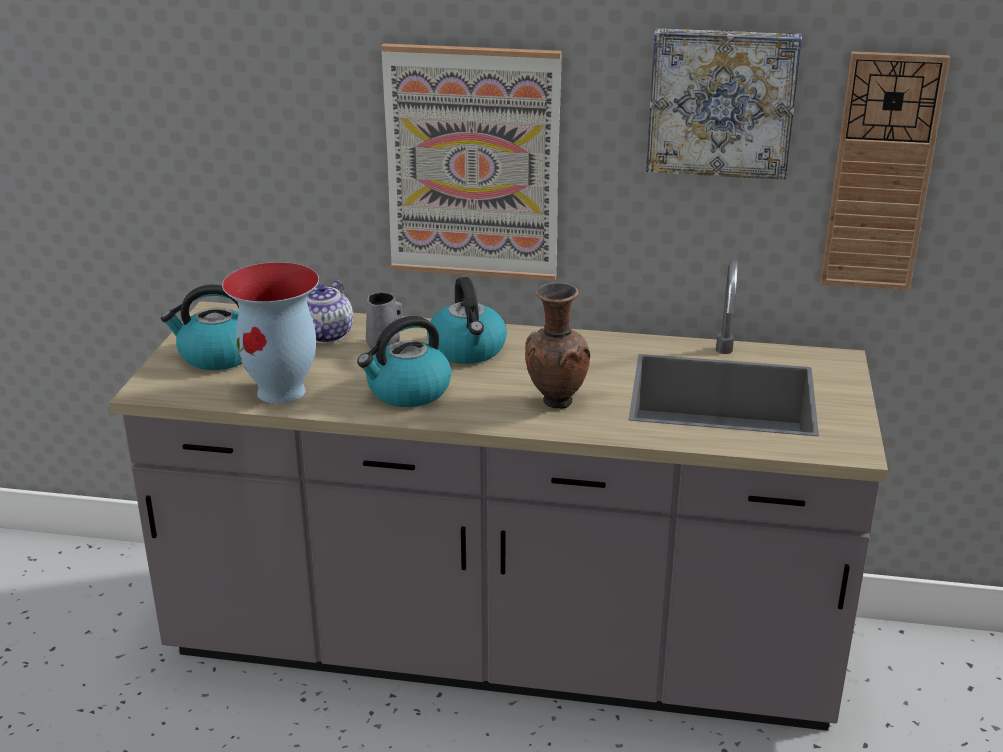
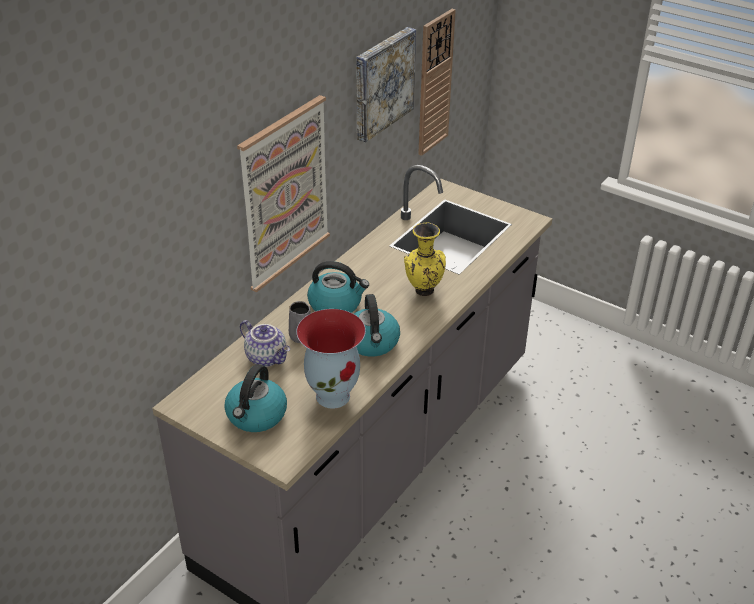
camera: 65 degrees left, 10 degrees up
brown vase [525,283,590,409] -> yellow vase [404,223,446,296]

